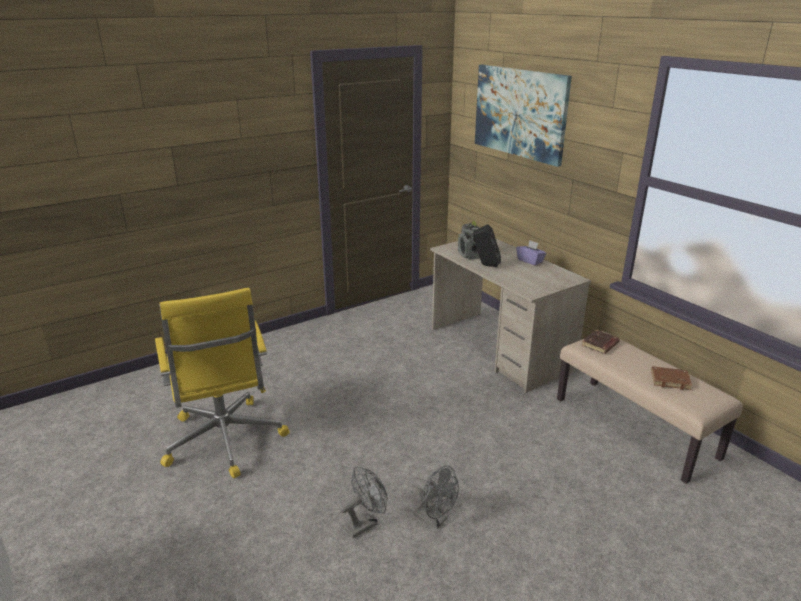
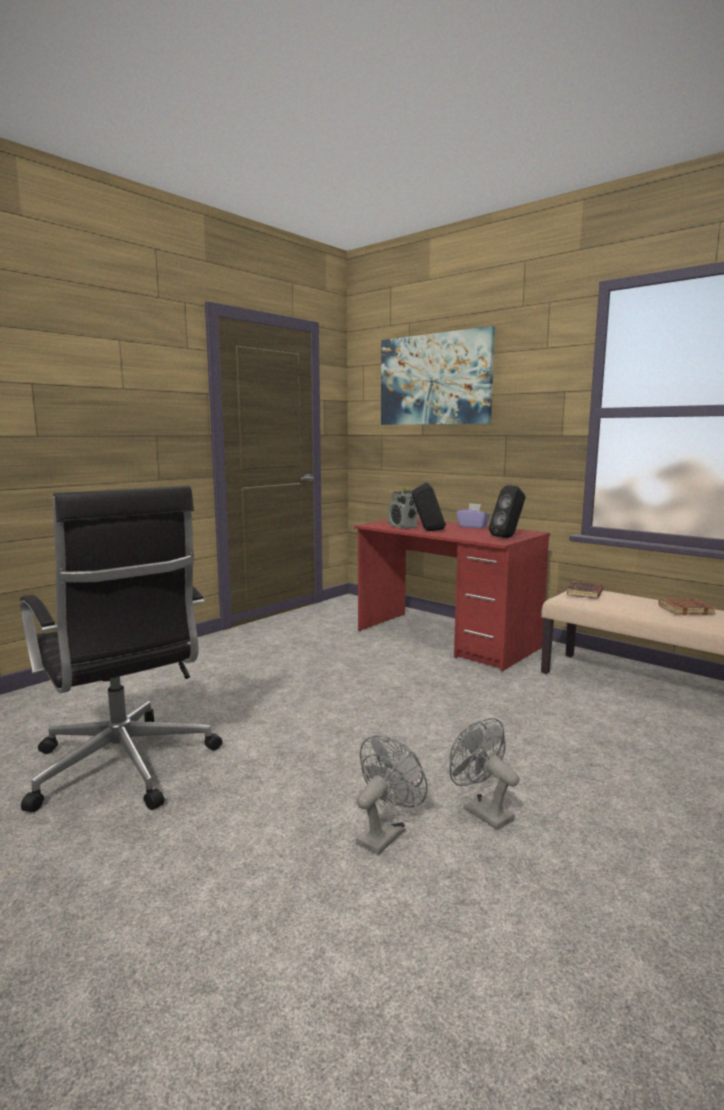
camera: 15 degrees left, 15 degrees down
yellow office chair [155,288,290,478] -> black office chair [20,486,223,812]
grey fan [412,465,459,529] -> grey fan turned 150 degrees counterclockwise [449,718,519,830]
beige desk [430,238,591,393] -> red desk [354,518,550,671]
none -> black speaker [489,485,526,538]

